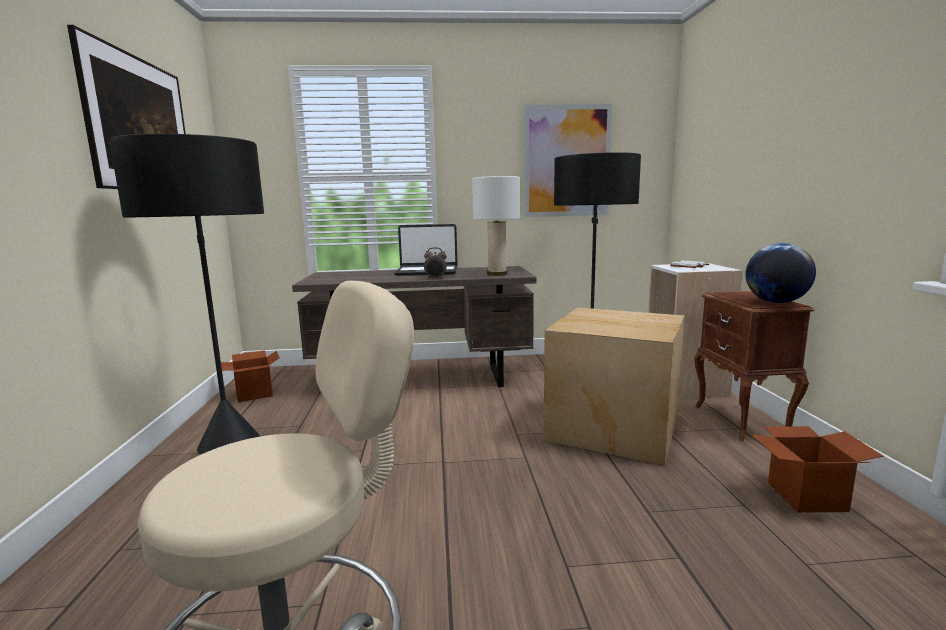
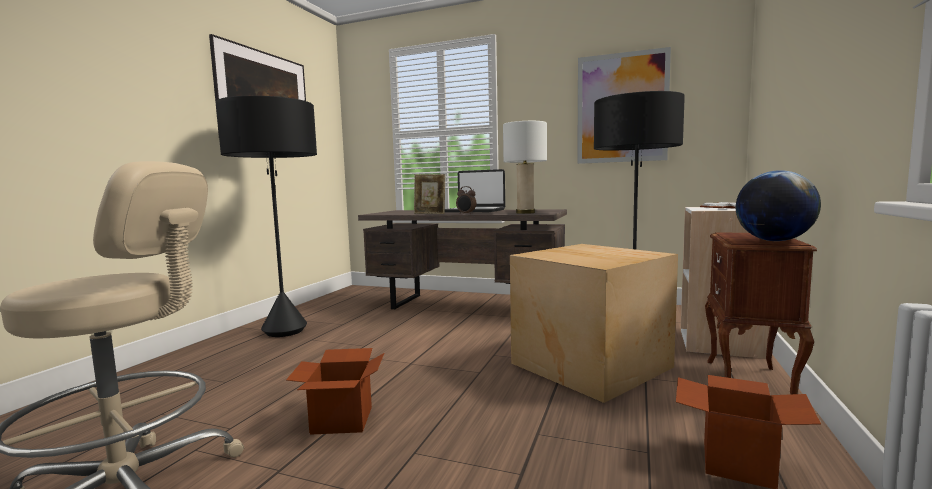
camera: 25 degrees right, 5 degrees down
cardboard box [221,350,280,402] -> cardboard box moved to [286,348,384,435]
none -> picture frame [414,174,445,214]

